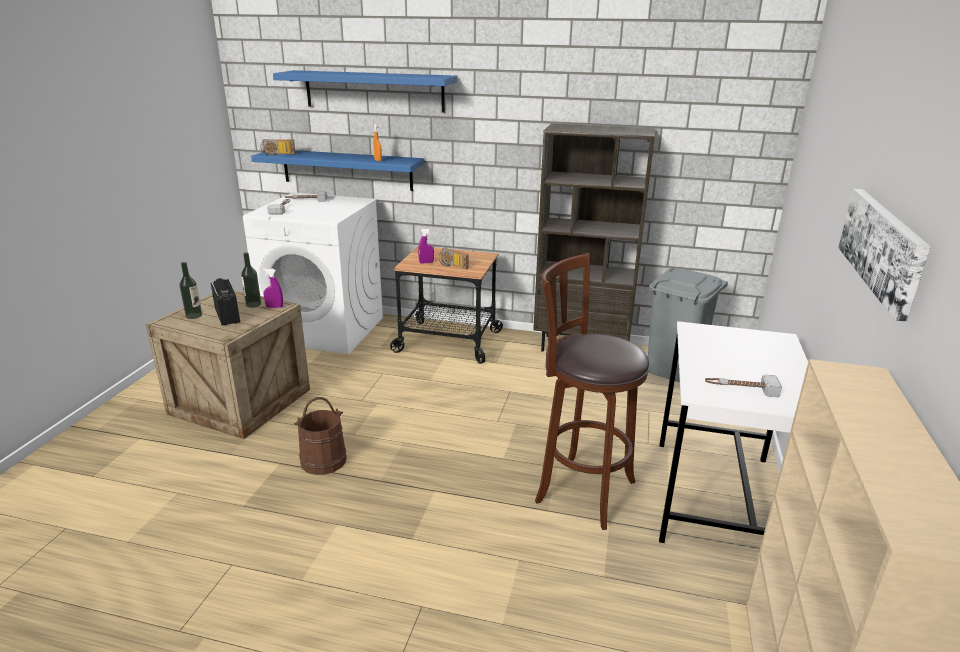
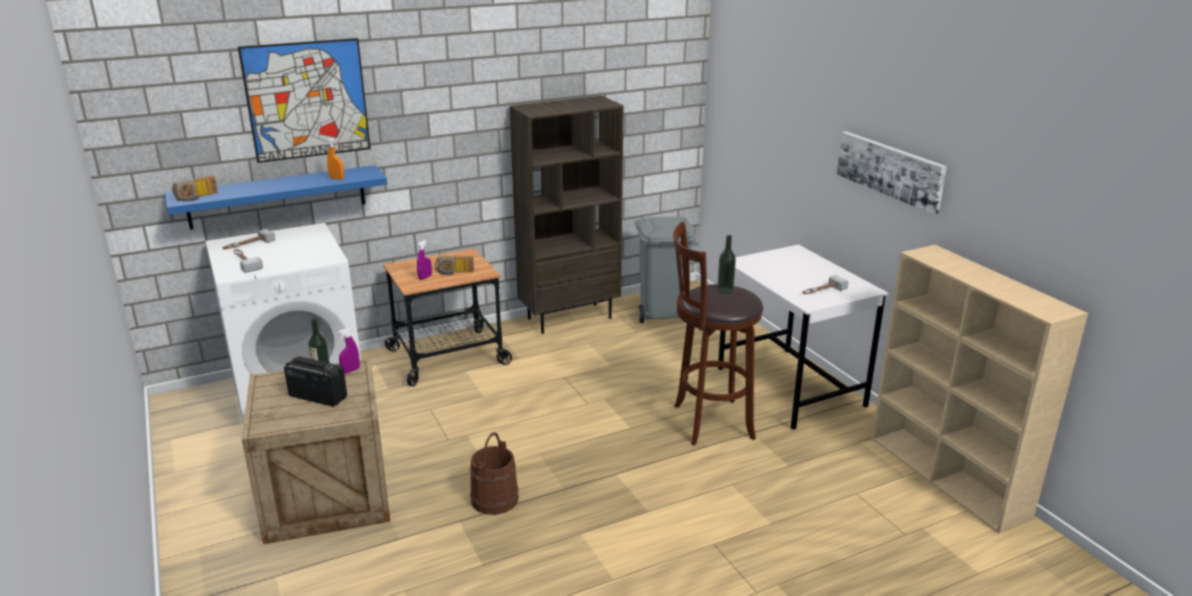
camera: 40 degrees left, 0 degrees up
bottle [180,262,202,319] -> bottle moved to [717,235,736,294]
blue shelf [273,70,457,113] -> picture [238,38,371,163]

